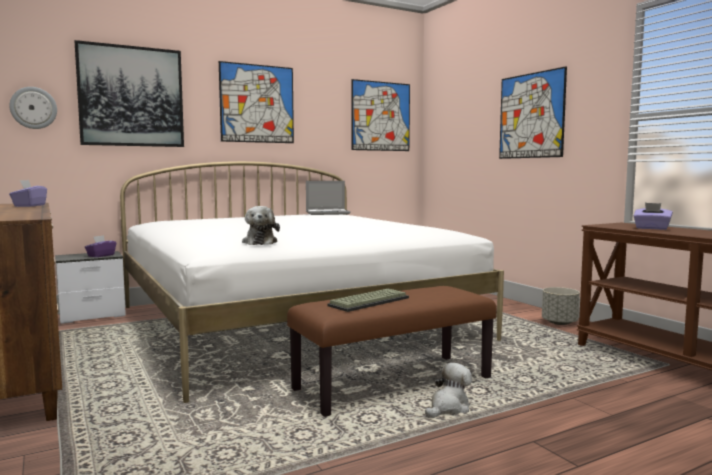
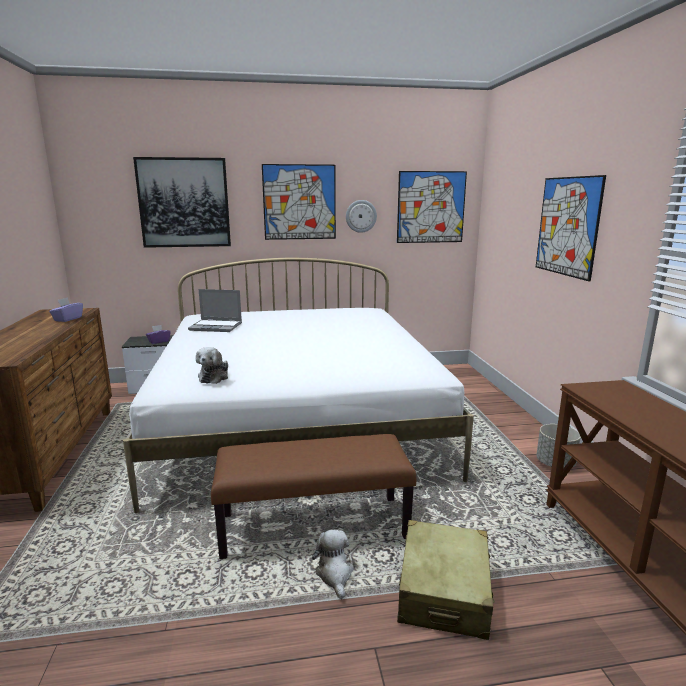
camera: 20 degrees right, 10 degrees up
wall clock [9,87,57,129] -> wall clock moved to [346,200,377,233]
laptop [306,181,350,215] -> laptop moved to [188,289,242,332]
keyboard [327,289,409,312] -> none
plush toy [425,363,472,418] -> plush toy turned 75 degrees counterclockwise [312,529,354,599]
purple tissue box [634,203,673,230] -> none
none -> beige suitcase [397,520,495,640]

